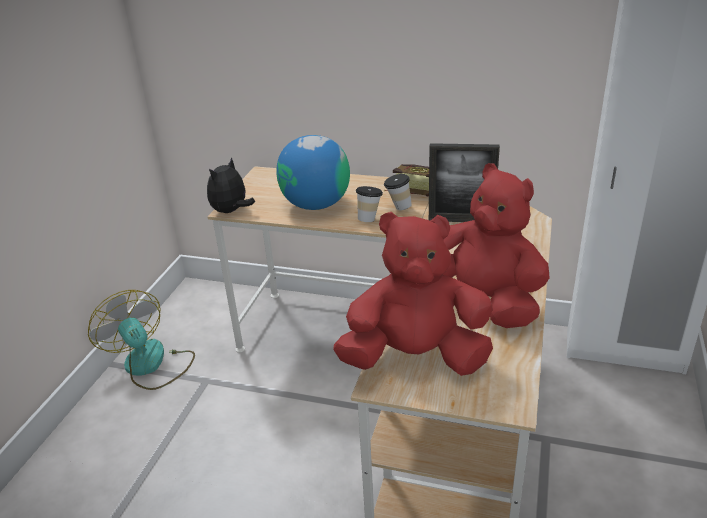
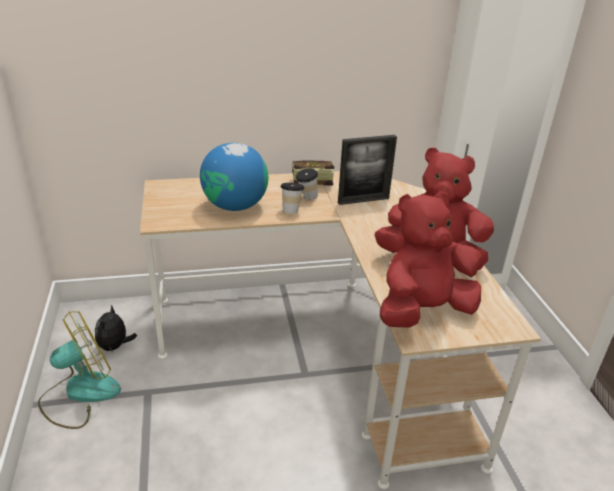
camera: 30 degrees left, 0 degrees up
fan [88,290,195,390] -> fan turned 120 degrees clockwise [38,311,121,429]
plush toy [207,157,255,213] -> plush toy moved to [95,305,137,352]

